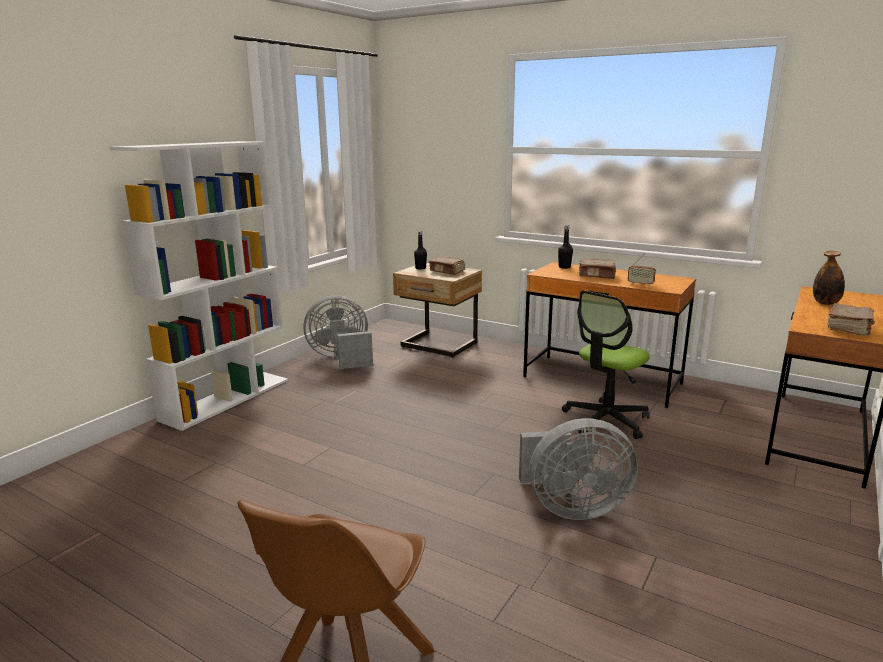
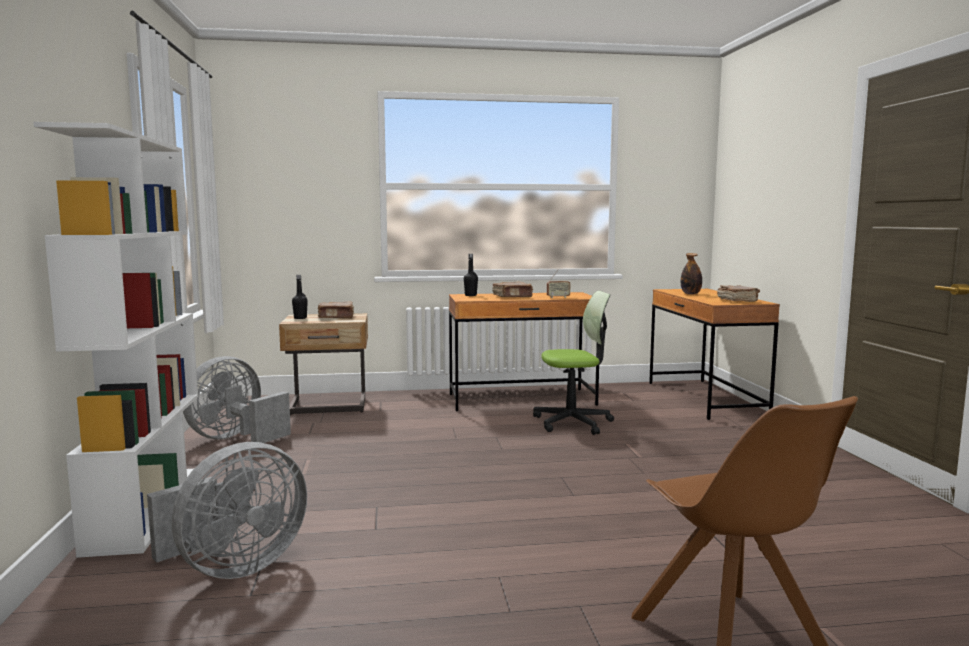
camera: 40 degrees left, 10 degrees down
grey fan [519,418,638,520] -> grey fan moved to [147,442,307,579]
office chair [562,290,650,439] -> office chair turned 105 degrees counterclockwise [533,291,614,435]

